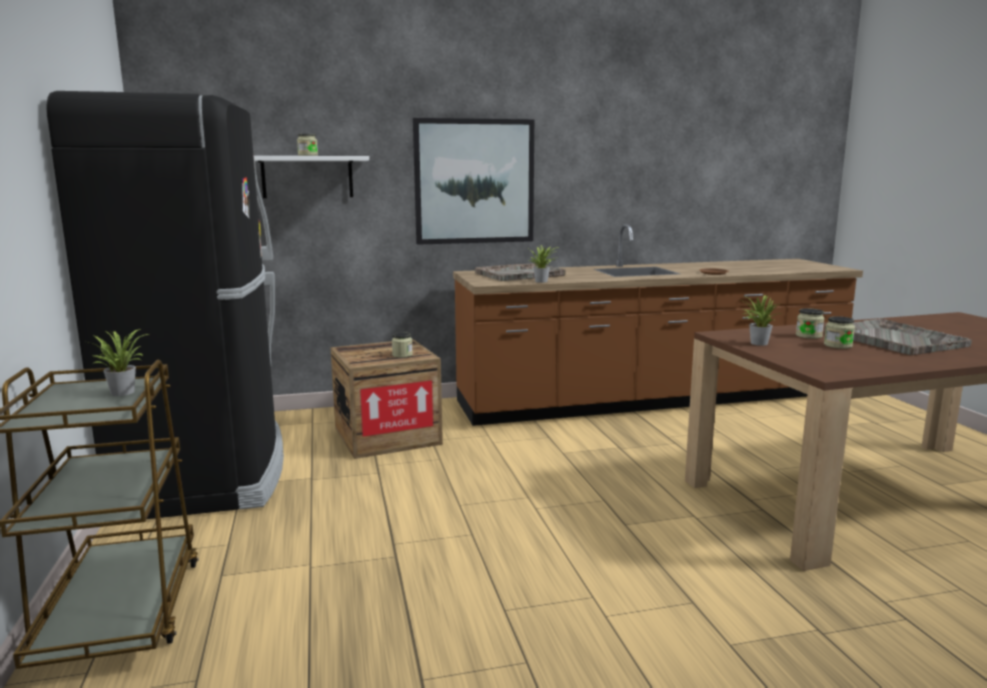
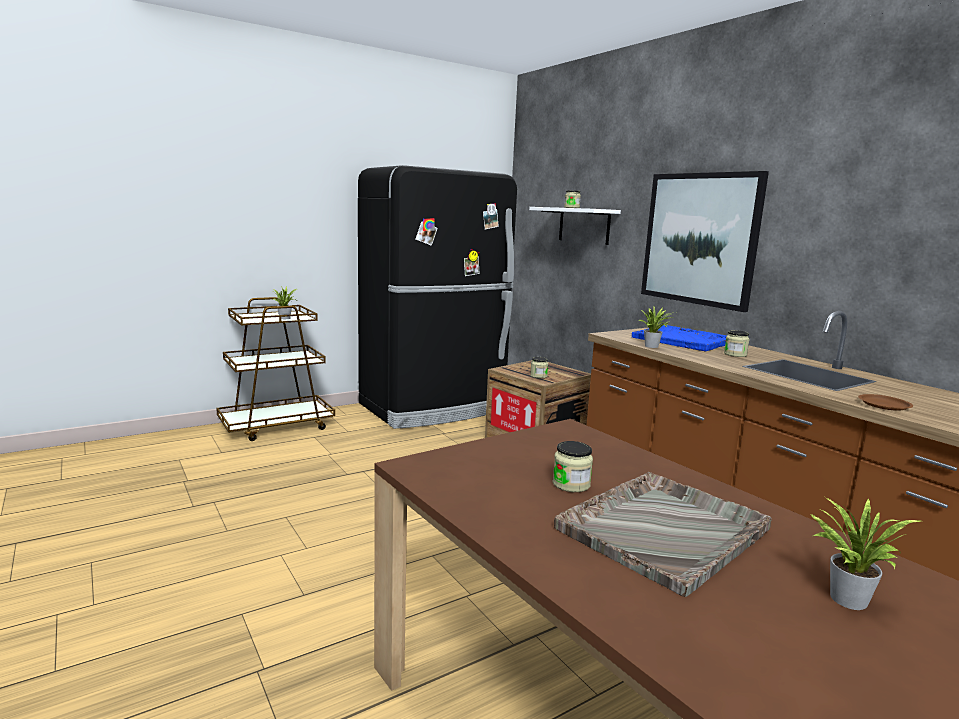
camera: 70 degrees right, 0 degrees up
grey tray [475,263,566,281] -> blue tray [632,325,727,351]
potted plant [739,295,781,346] -> potted plant moved to [810,497,920,610]
jar [796,308,824,339] -> jar moved to [724,330,750,357]

